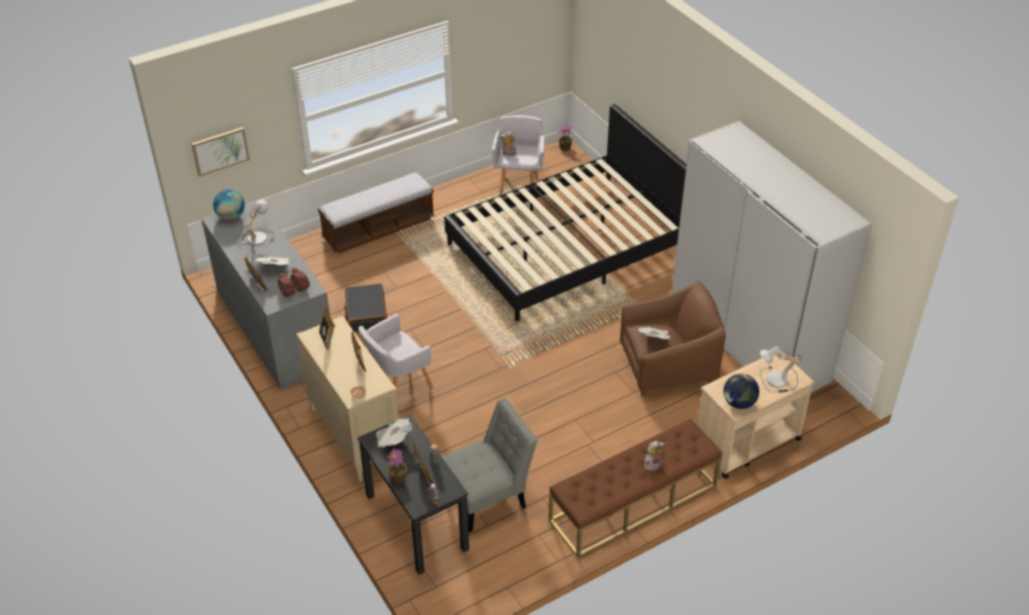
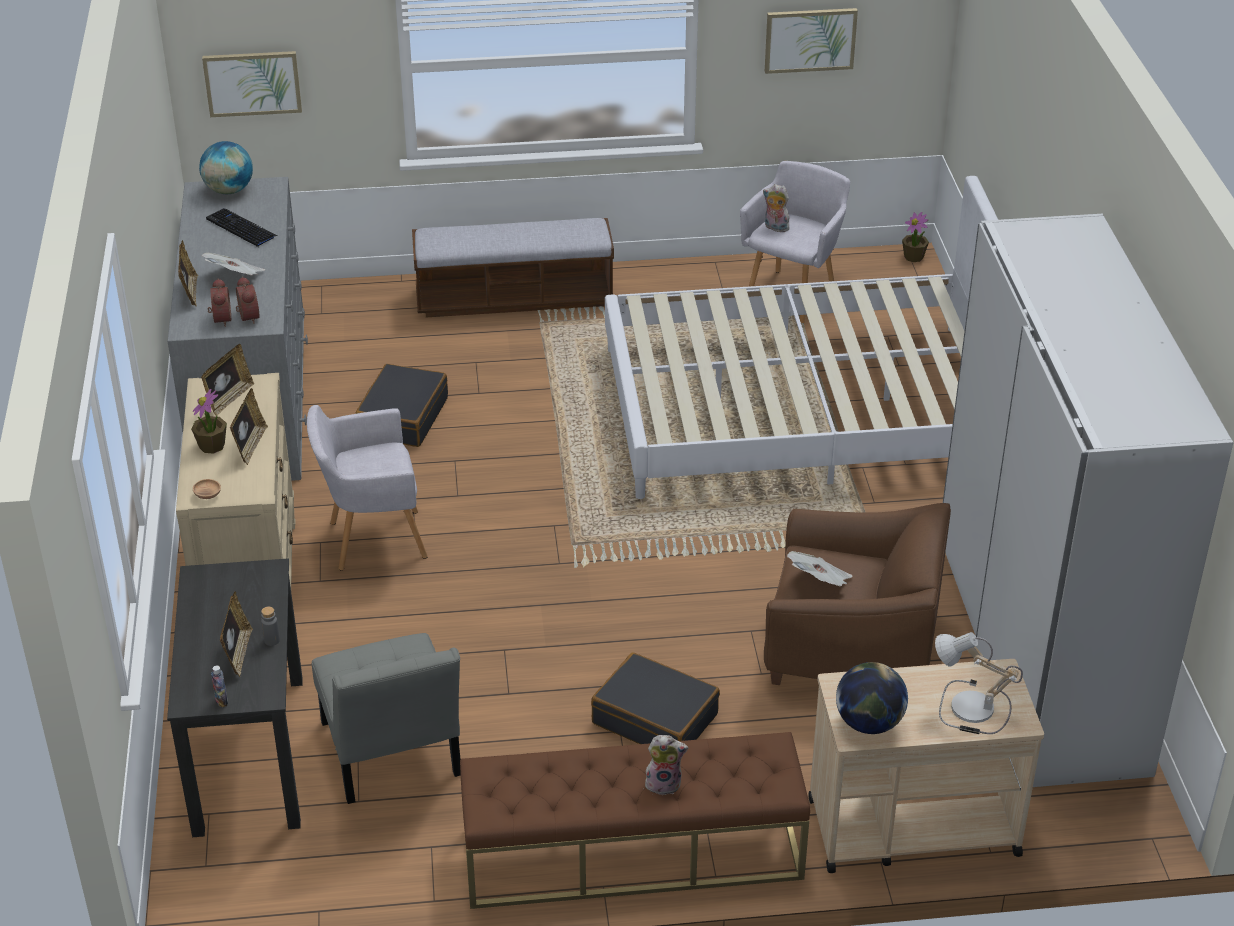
camera: 25 degrees right, 5 degrees down
table lamp [240,200,275,245] -> keyboard [206,208,277,247]
newspaper [376,419,412,447] -> none
potted plant [387,448,408,484] -> potted plant moved to [191,389,227,454]
grey chair [442,398,538,533] -> grey chair turned 75 degrees clockwise [312,633,461,804]
black bed [444,104,686,321] -> white bed [605,176,998,499]
none -> black suitcase [591,652,720,744]
none -> picture [765,8,858,74]

